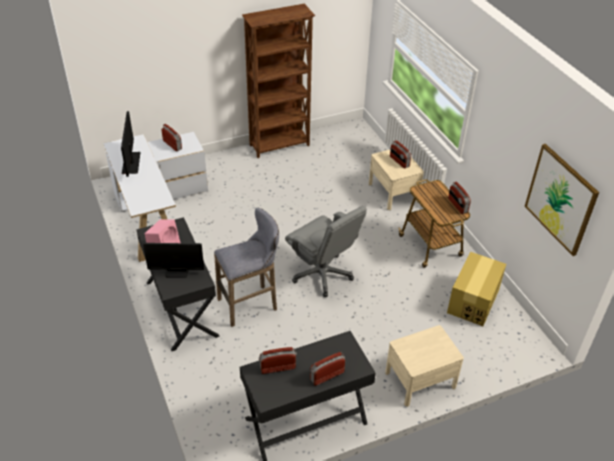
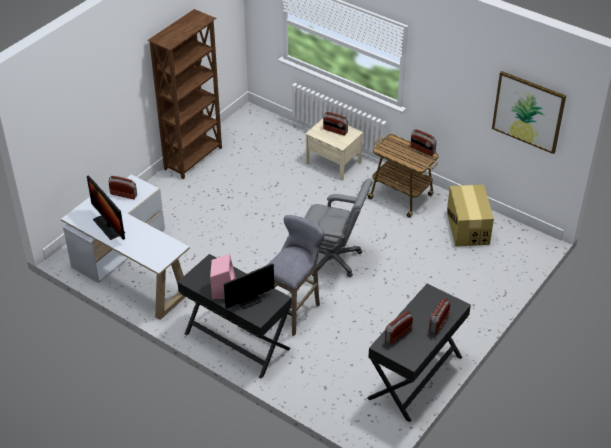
camera: 30 degrees left, 0 degrees up
beige nightstand [385,325,464,407] -> none

